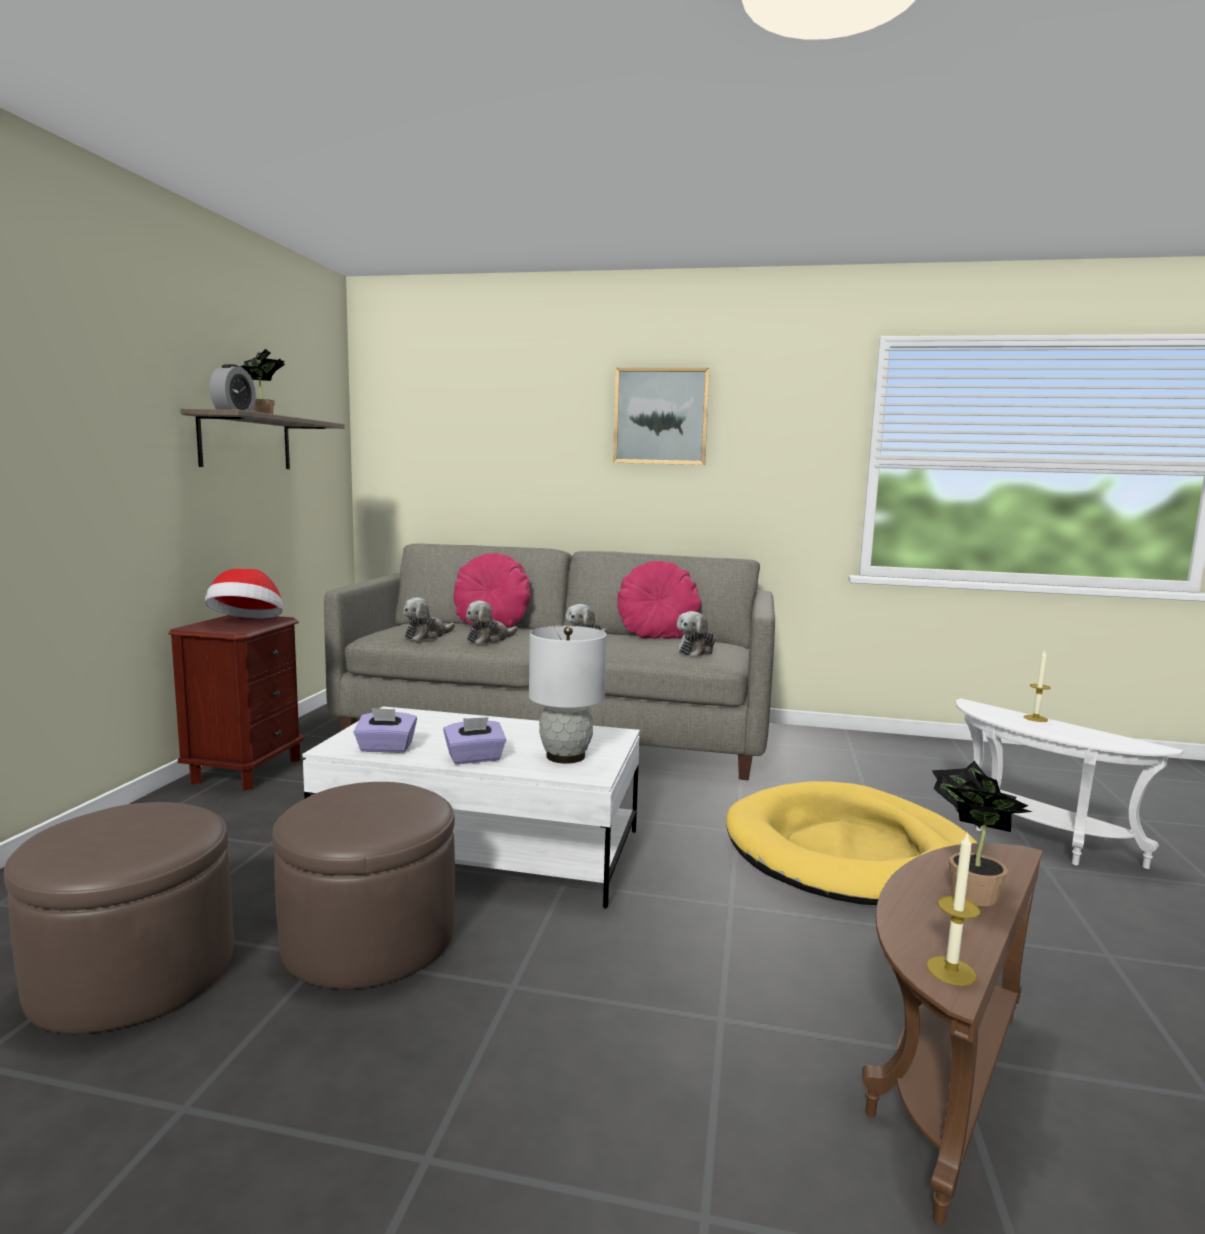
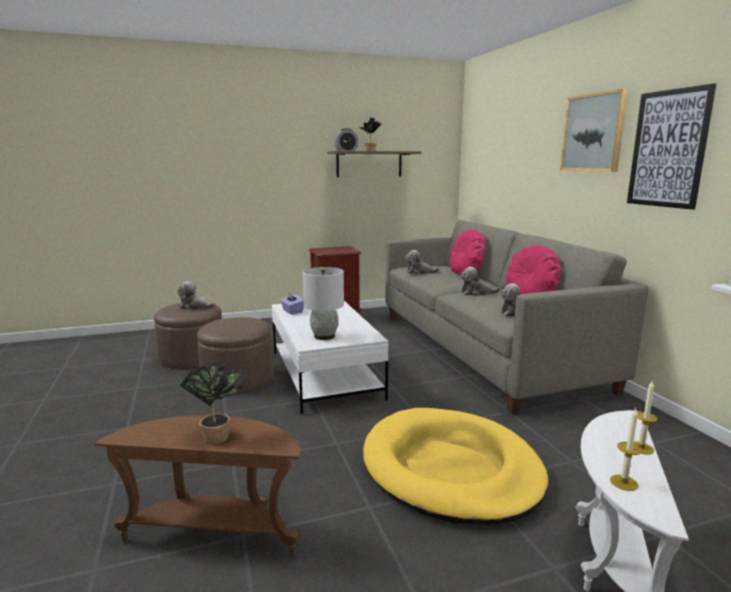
camera: 60 degrees right, 5 degrees up
hat [205,568,283,618] -> none
purple tissue box [443,717,506,764] -> none
plush toy [466,601,517,644] -> plush toy moved to [177,281,215,310]
candle [926,831,981,986] -> candle moved to [610,408,642,491]
none -> picture [627,83,716,210]

